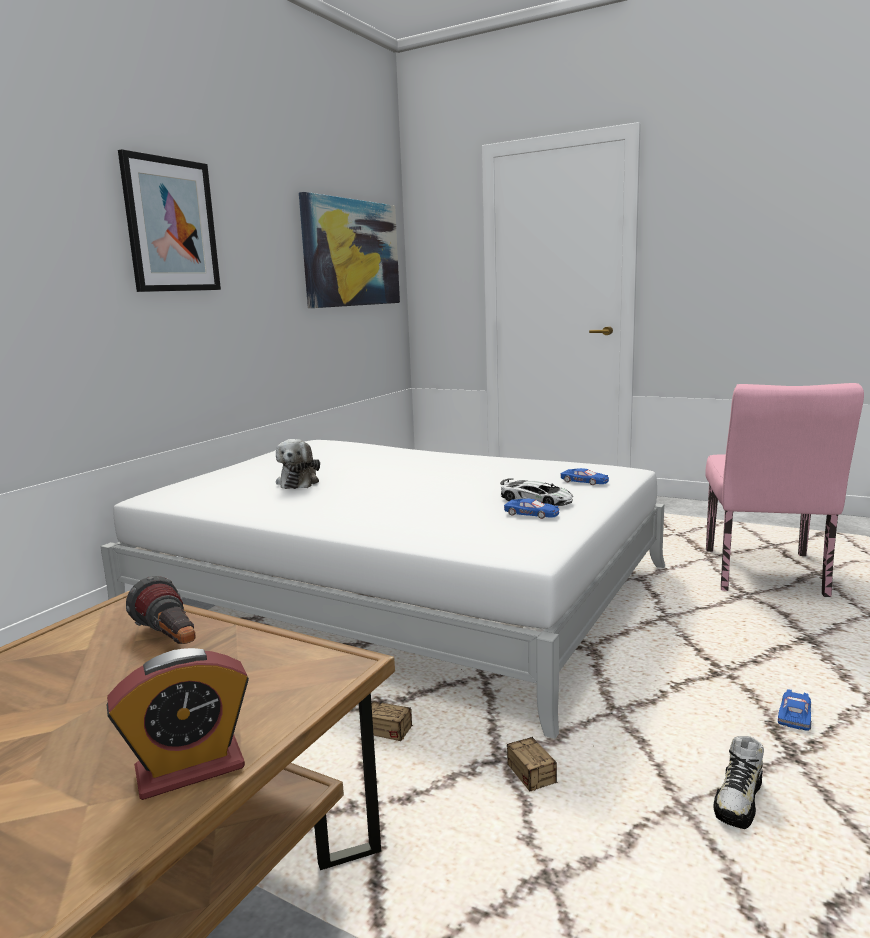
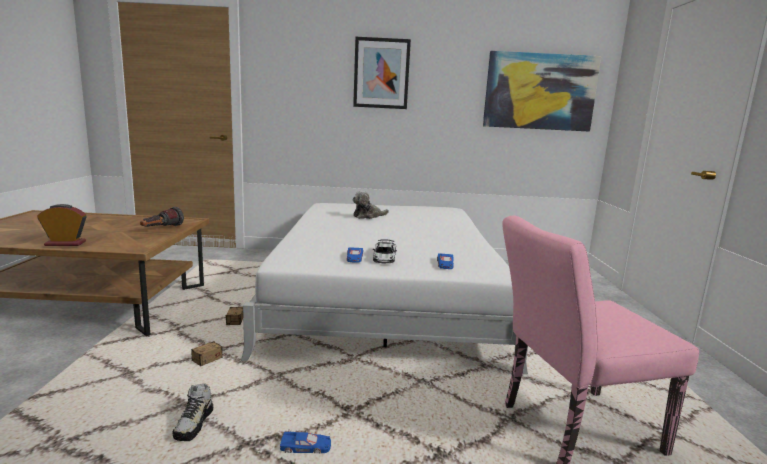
camera: 60 degrees right, 0 degrees up
alarm clock [106,648,249,800] -> alarm clock turned 135 degrees clockwise [37,204,87,246]
shoe [713,736,764,829] -> shoe turned 90 degrees counterclockwise [173,383,213,441]

